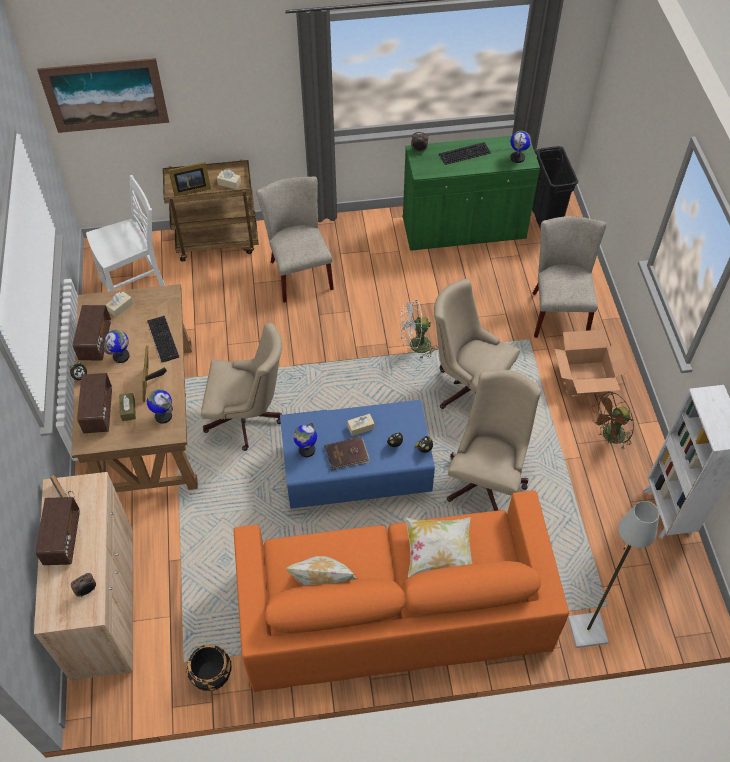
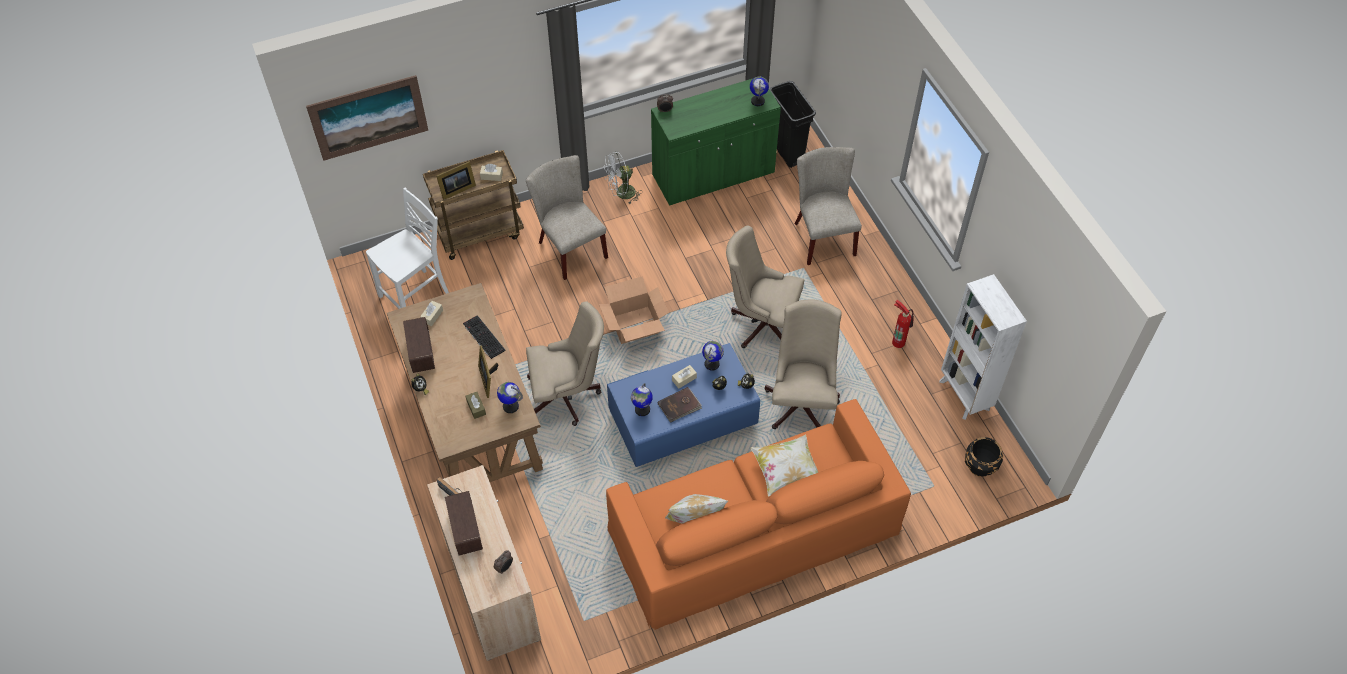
camera: 15 degrees left, 0 degrees up
radio [77,373,112,433] -> none
globe [104,330,130,363] -> globe moved to [702,341,724,371]
black planter [186,645,232,691] -> black planter moved to [965,437,1003,477]
white fan [400,300,437,358] -> white fan moved to [604,151,642,204]
keyboard [439,142,491,165] -> none
cardboard box [555,329,628,395] -> cardboard box moved to [599,276,669,344]
grey floor lamp [568,501,659,648] -> none
brown fan [592,392,634,450] -> fire extinguisher [892,300,914,348]

